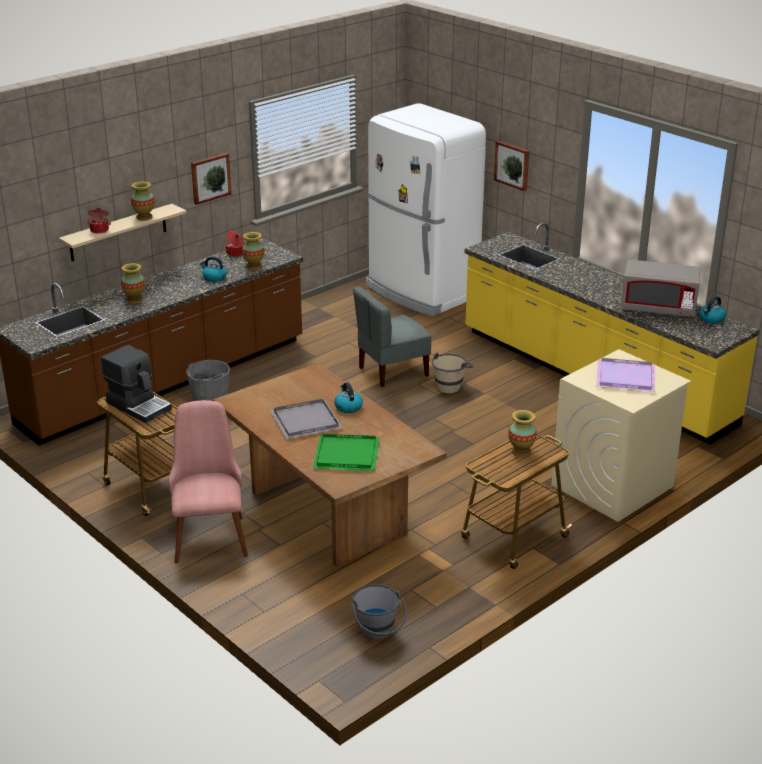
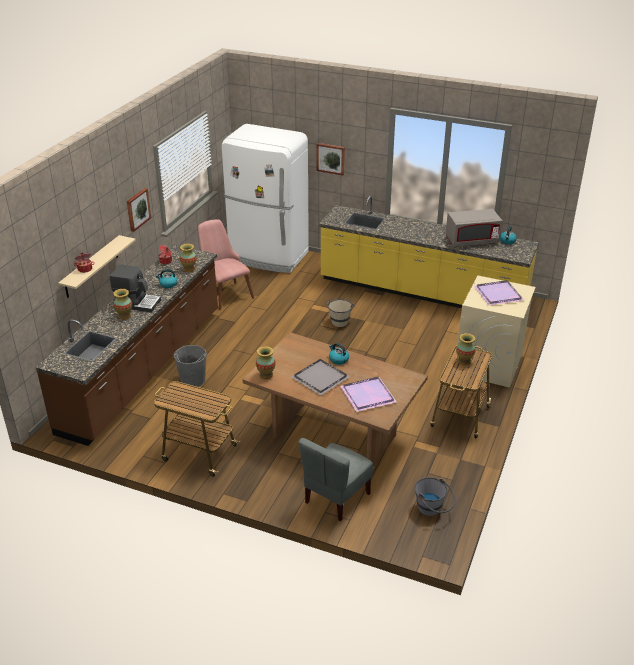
camera: 25 degrees left, 5 degrees up
coffee machine [101,345,172,423] -> coffee machine moved to [110,264,161,313]
vase [131,181,155,221] -> vase moved to [256,346,275,379]
pink chair [168,400,248,563] -> pink chair moved to [198,219,254,310]
green tray [313,434,380,471] -> purple tray [340,377,397,412]
grey chair [353,286,431,387] -> grey chair moved to [298,438,373,521]

